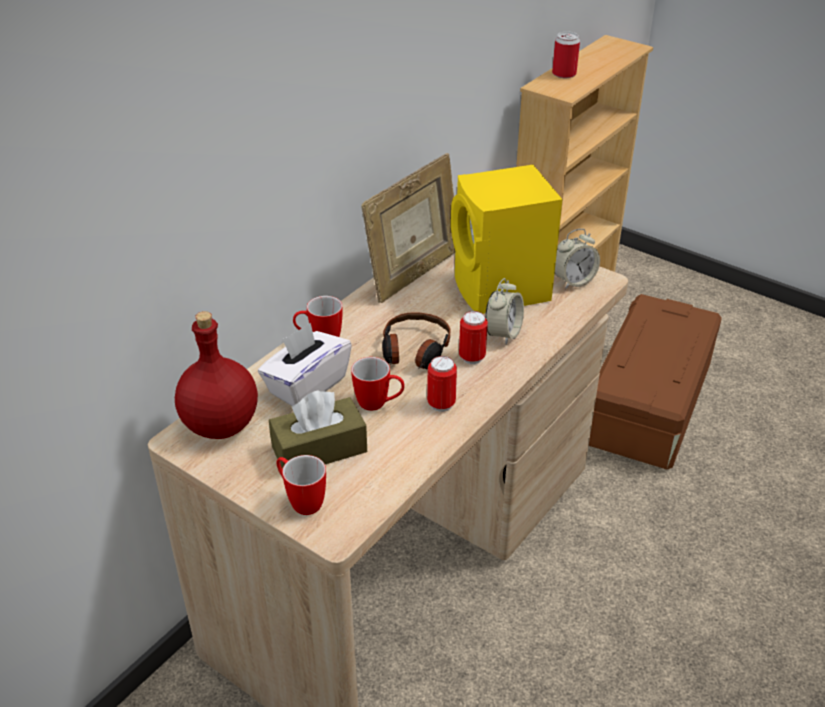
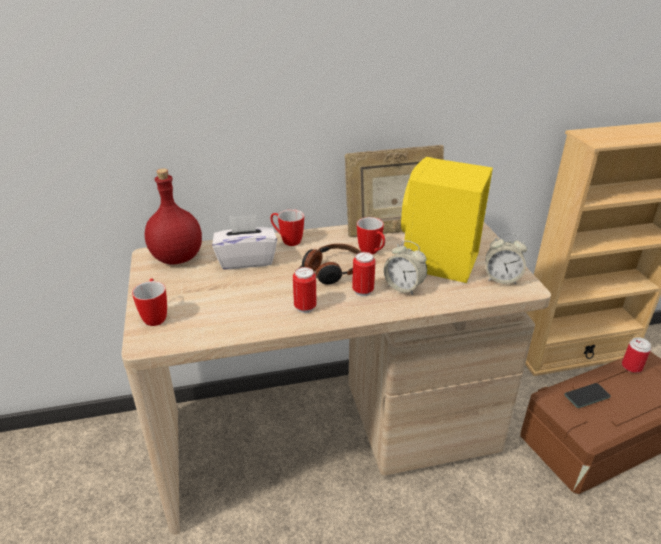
camera: 40 degrees right, 5 degrees down
brown tissue box [269,391,367,469] -> none
mug [351,357,405,411] -> mug moved to [357,217,385,254]
alarm clock [485,278,524,345] -> alarm clock turned 60 degrees clockwise [384,241,427,295]
can [552,32,580,78] -> can moved to [622,337,651,373]
none -> phone [564,383,611,408]

